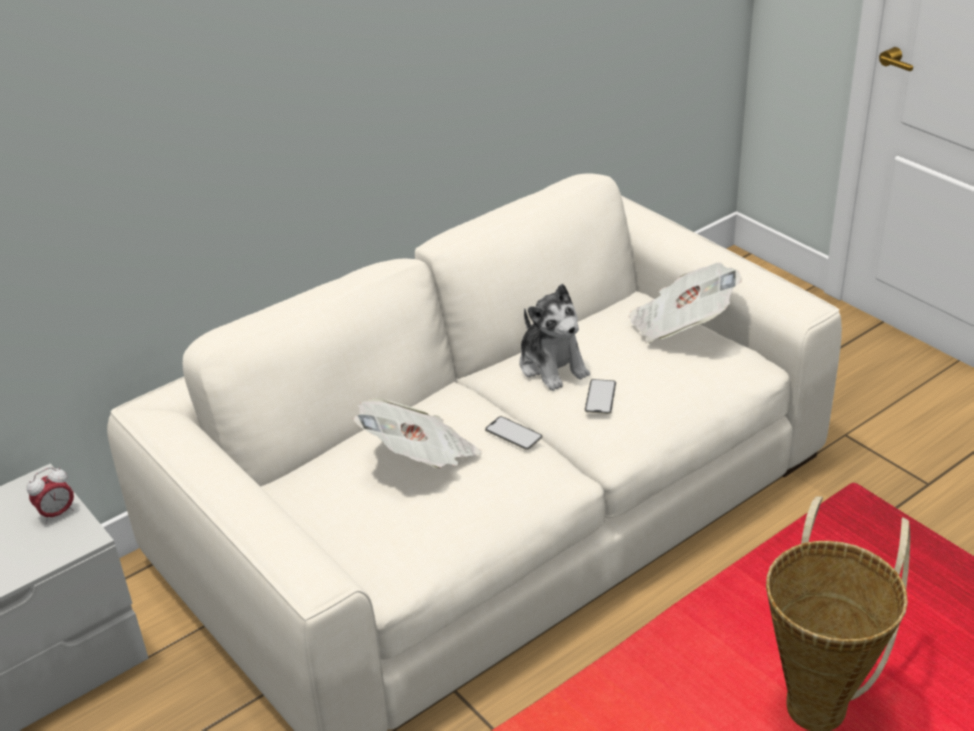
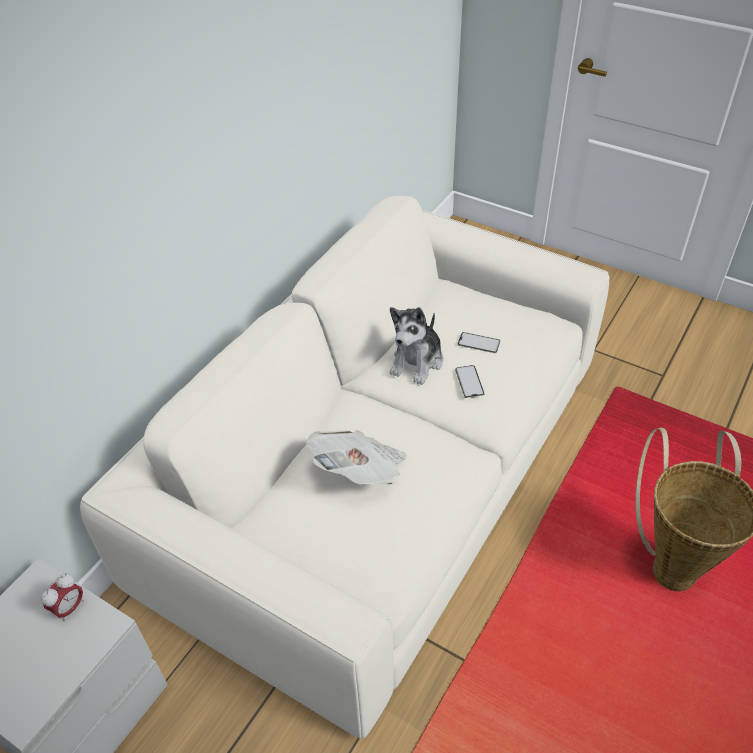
camera: 20 degrees left, 10 degrees up
phone [485,416,542,450] -> phone moved to [458,332,500,353]
plush toy [519,284,590,391] -> plush toy turned 75 degrees clockwise [390,307,443,385]
newspaper [628,262,742,343] -> none

